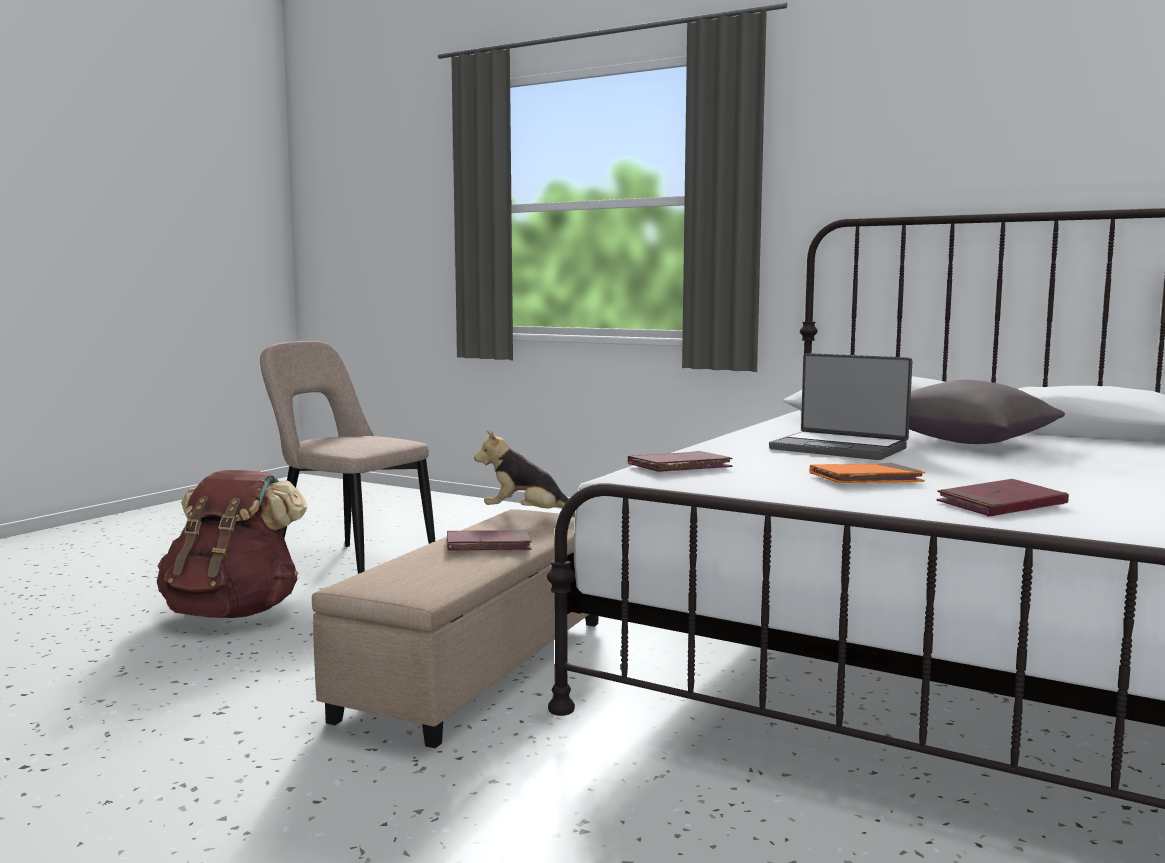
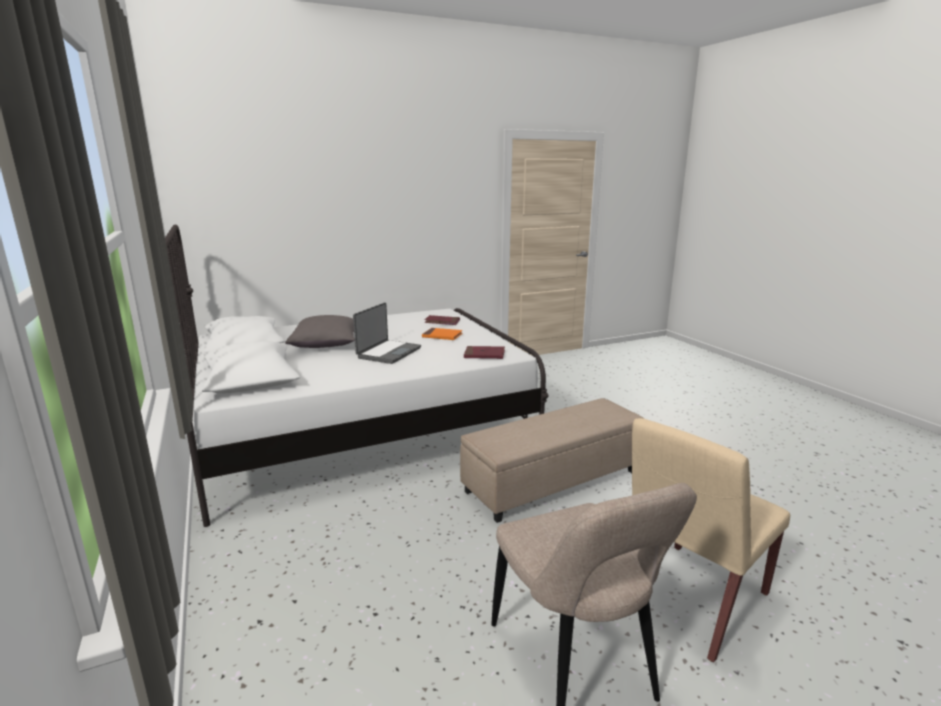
camera: 145 degrees left, 10 degrees up
brown backpack [157,470,307,618] -> beige chair [632,418,790,662]
red book [447,529,532,550] -> none
plush toy [474,430,575,518] -> none
laptop [769,353,912,460] -> laptop turned 45 degrees clockwise [353,303,421,364]

